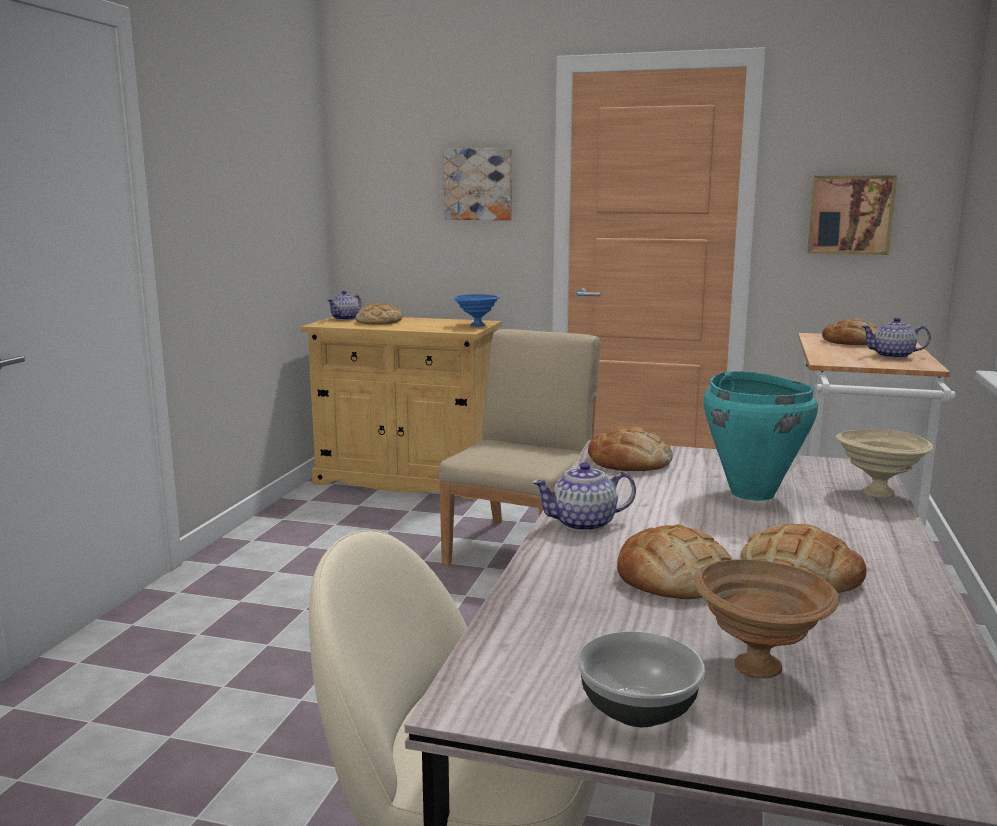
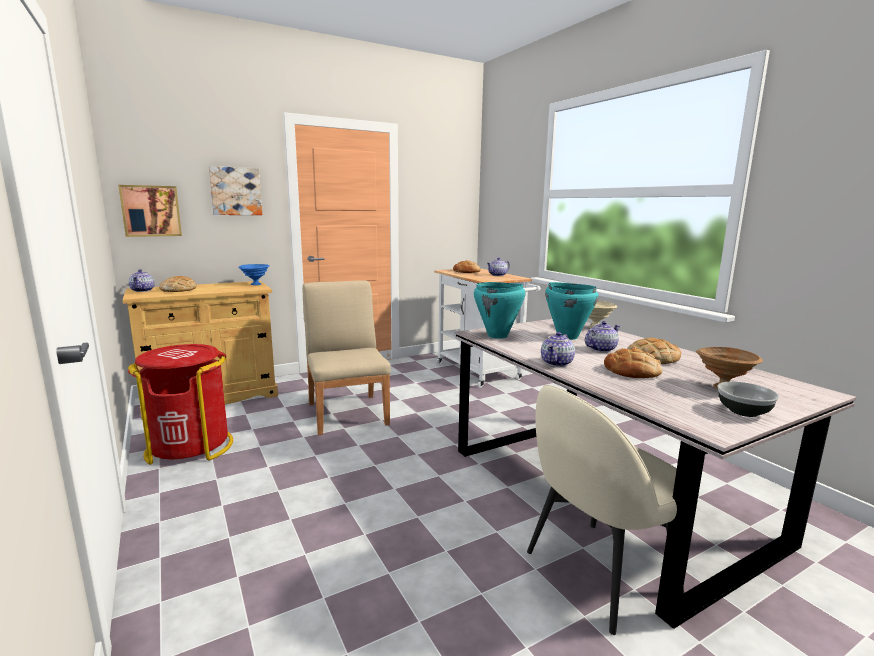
camera: 45 degrees left, 0 degrees up
bread [588,426,673,471] -> turquoise cooking pot [474,282,525,339]
picture [807,175,897,255] -> picture moved to [118,185,182,237]
none -> red trash can [128,344,233,465]
none -> teapot [585,321,620,352]

